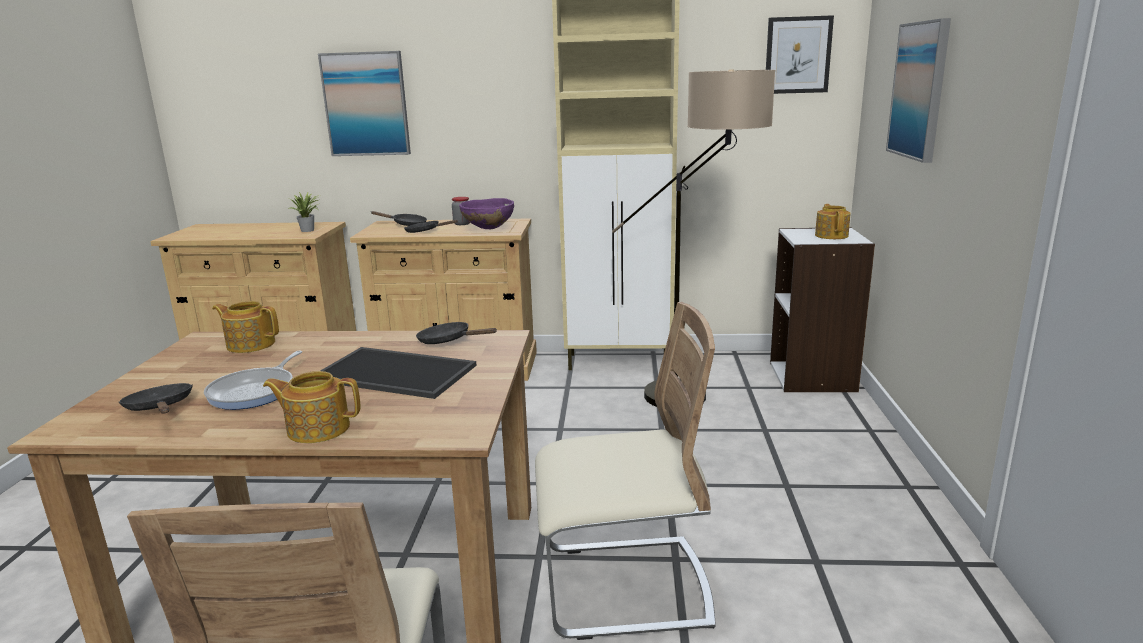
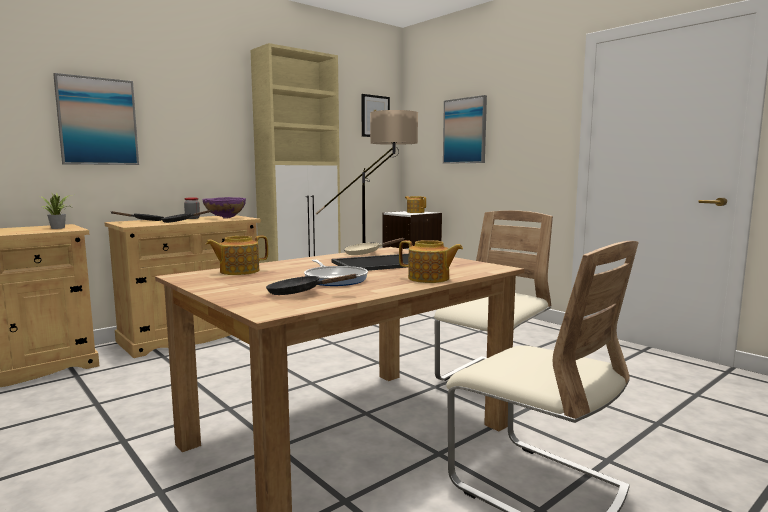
camera: 45 degrees left, 10 degrees down
teapot [263,371,360,443] -> teapot turned 120 degrees counterclockwise [399,240,463,283]
black frying pan [416,322,497,344] -> beige frying pan [344,238,405,255]

